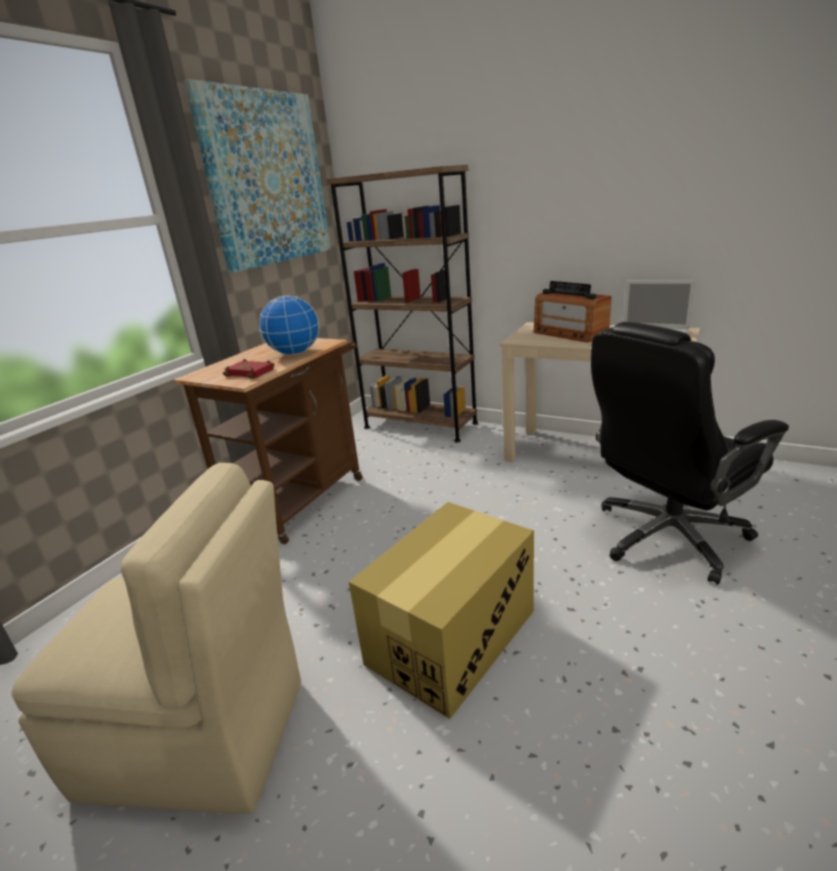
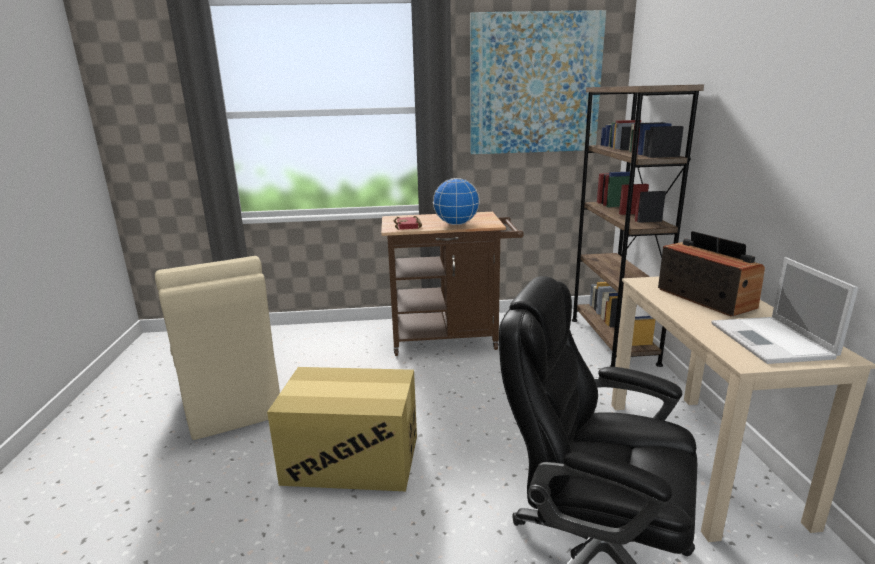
camera: 55 degrees right, 5 degrees down
radio [534,281,611,343] -> radio turned 135 degrees clockwise [658,231,765,317]

